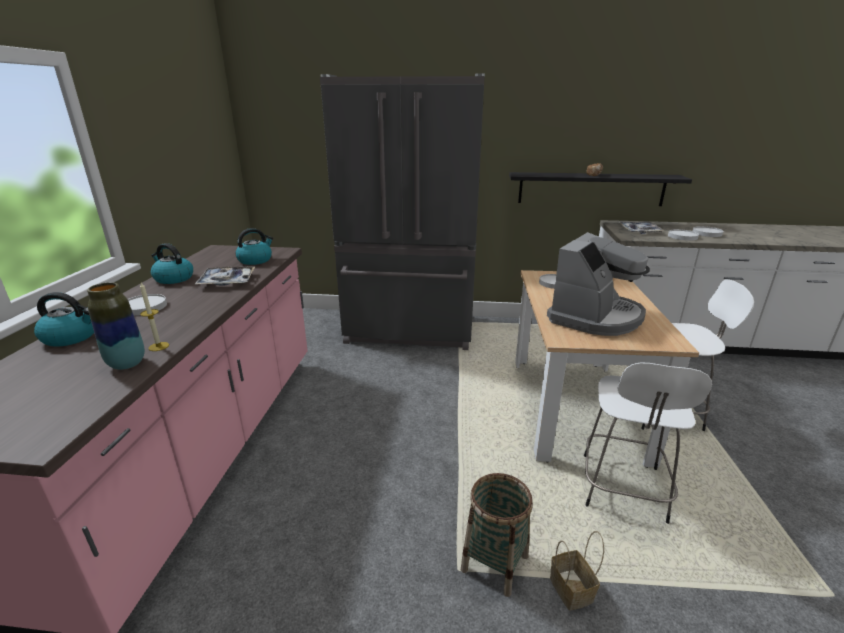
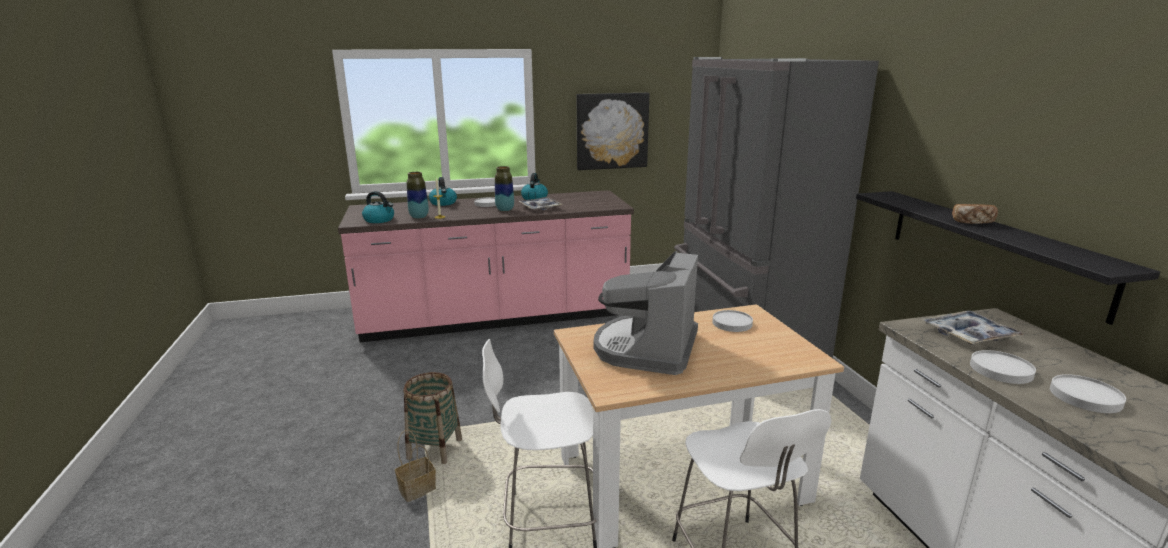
camera: 70 degrees right, 5 degrees down
kettle [236,228,273,265] -> kettle moved to [362,191,394,223]
coffee machine [547,232,650,336] -> coffee machine turned 90 degrees clockwise [594,251,698,375]
none -> vase [495,166,514,211]
none -> picture [577,93,650,170]

